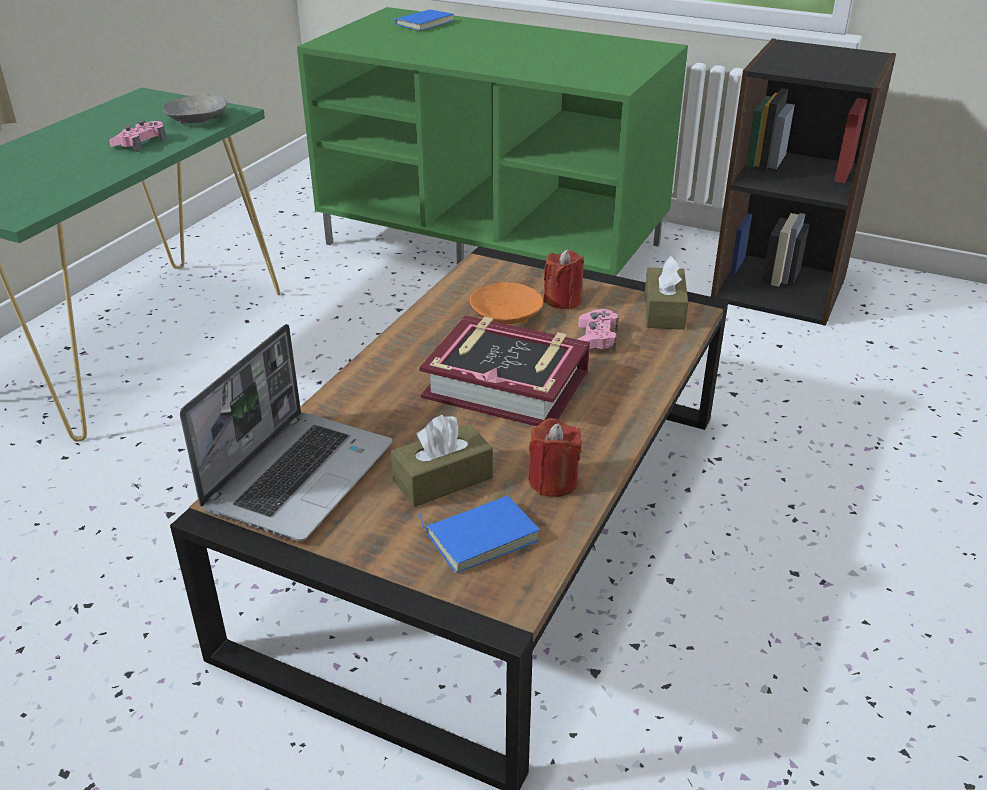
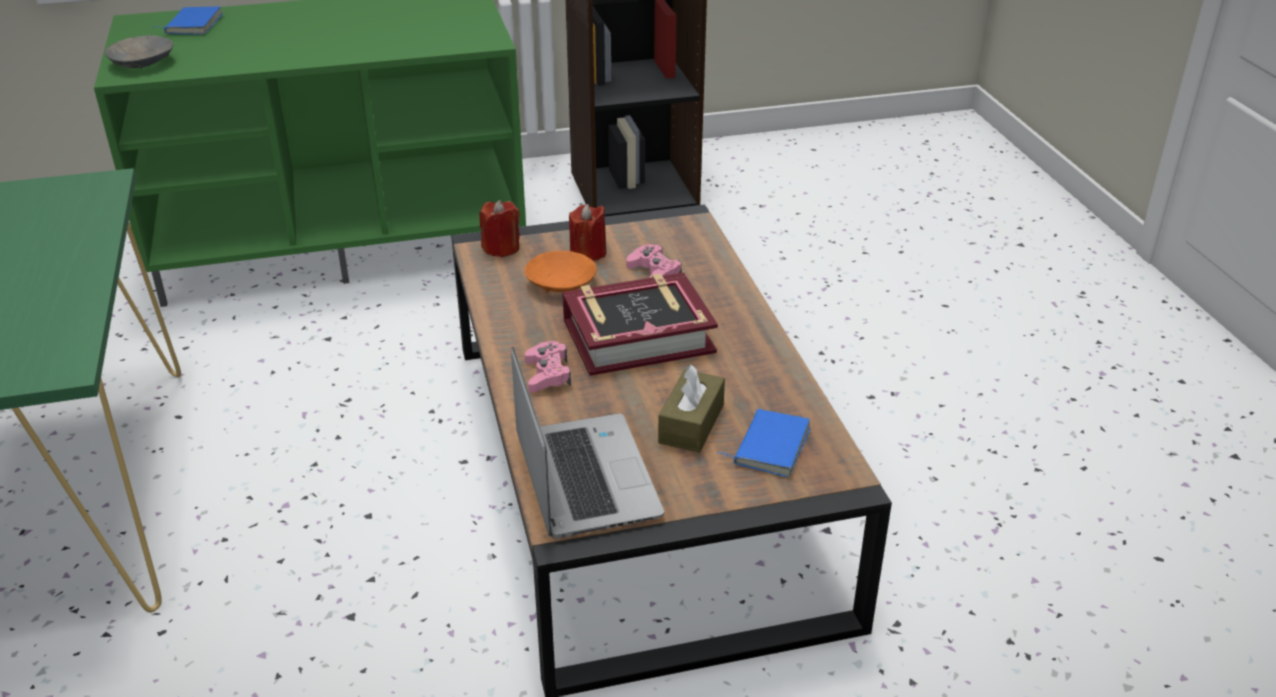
camera: 40 degrees left, 0 degrees up
pink game controller [109,120,167,152] -> pink game controller moved to [525,341,571,393]
grey bowl [163,95,227,124] -> grey bowl moved to [105,35,173,69]
red candle [529,418,582,497] -> red candle moved to [479,200,520,257]
brown tissue box [645,256,688,330] -> none

